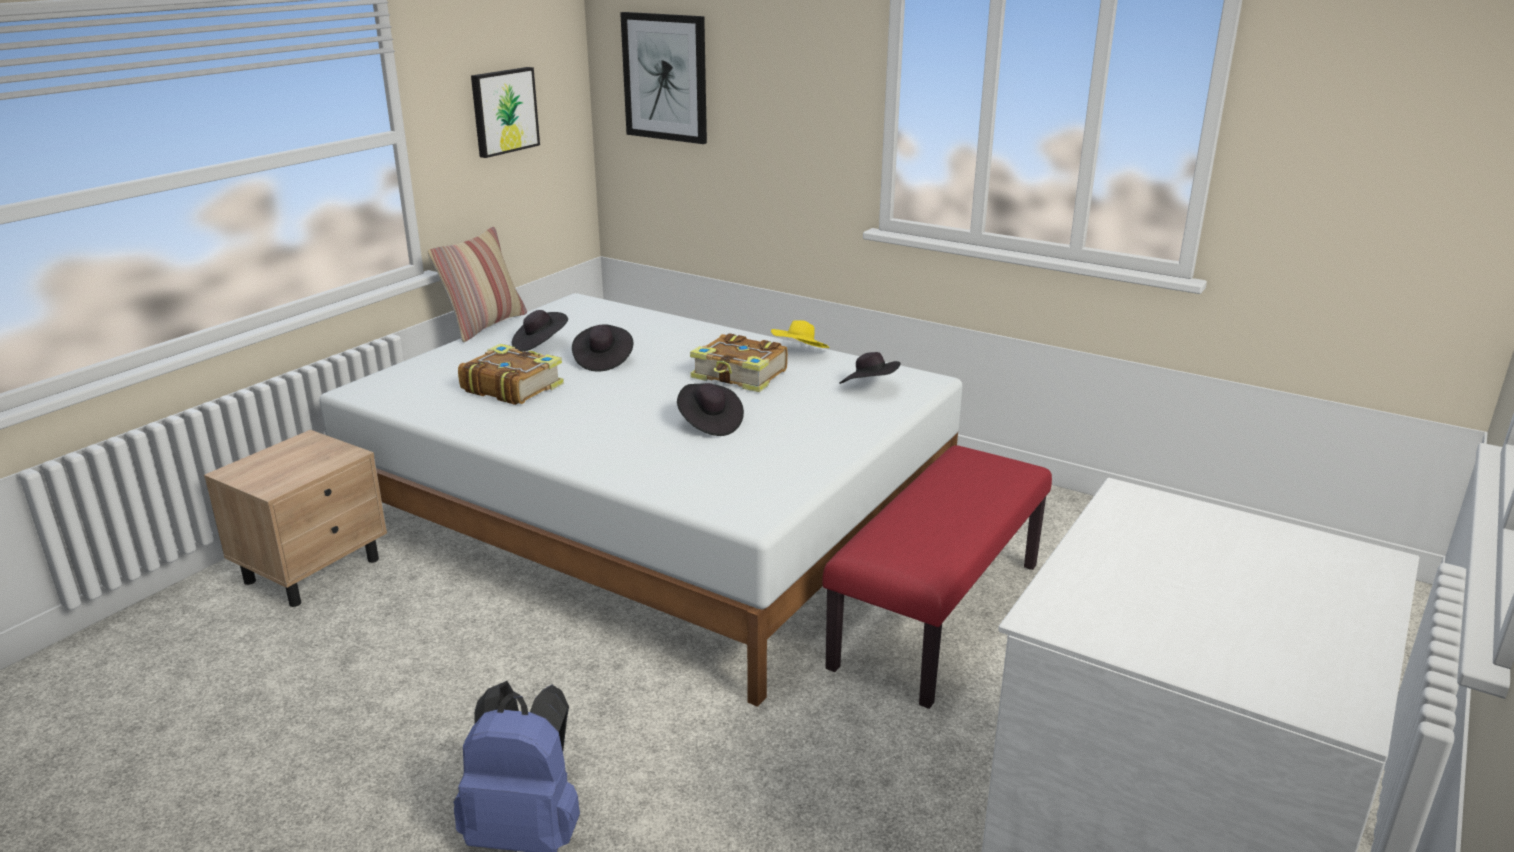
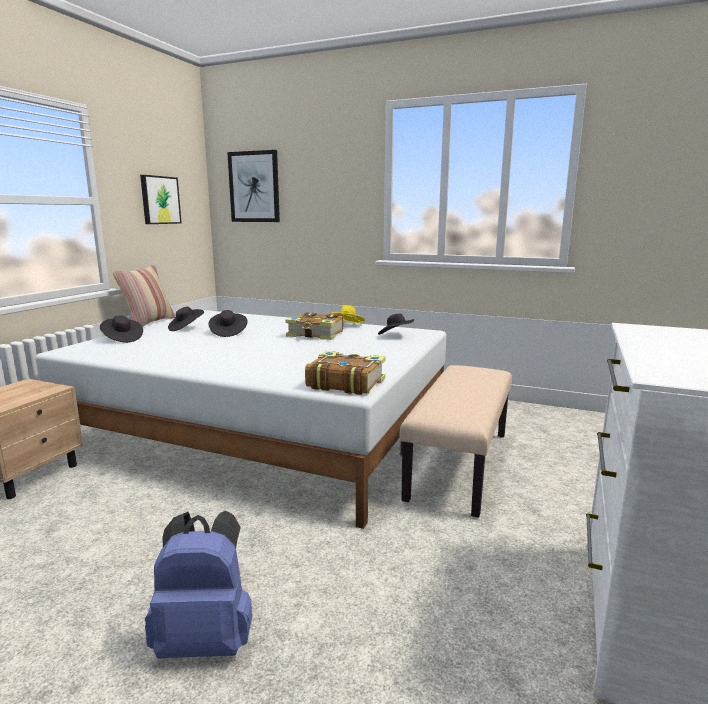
camera: 10 degrees left, 10 degrees down
book [458,344,564,405] -> book moved to [305,351,385,395]
black hat [677,383,744,436] -> black hat moved to [100,315,143,343]
red bench [822,445,1052,709] -> beige bench [400,365,512,518]

